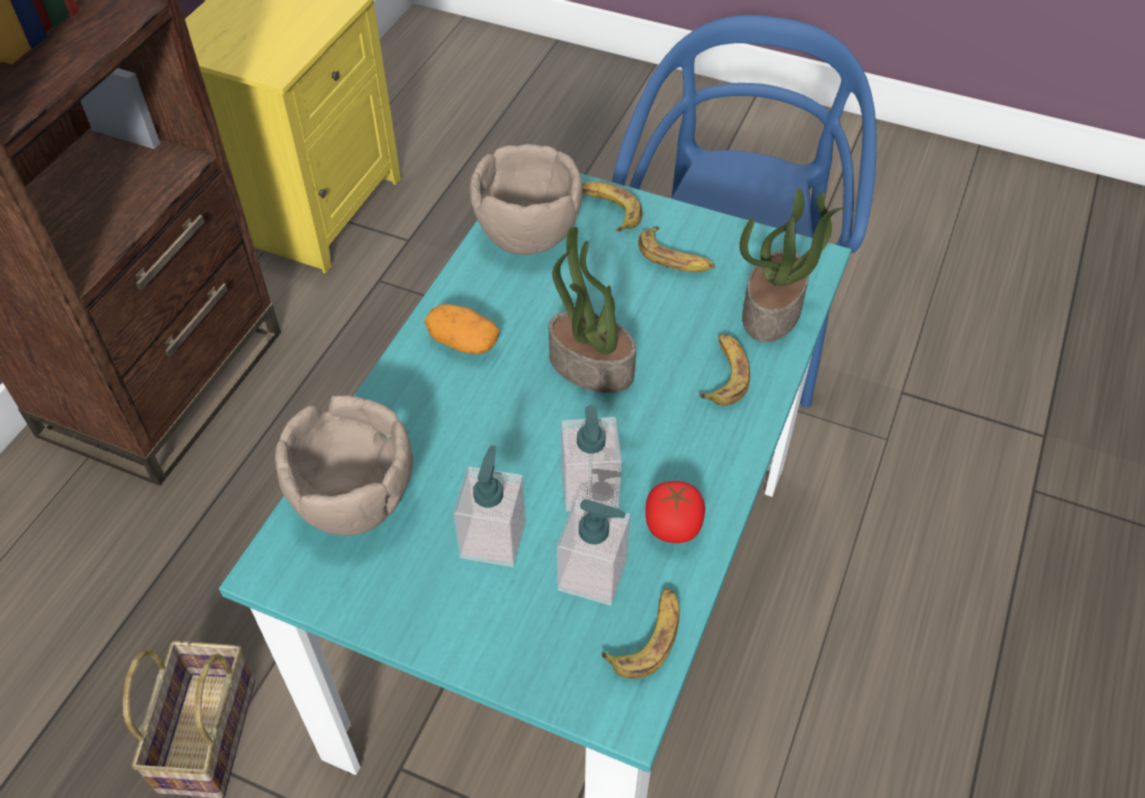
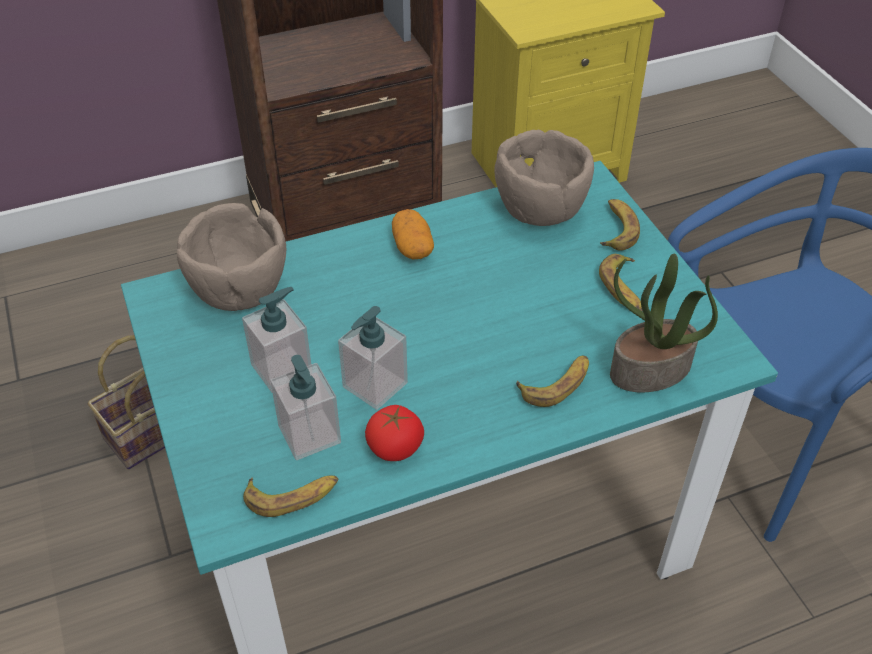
camera: 45 degrees right, 5 degrees down
potted plant [549,226,636,393] -> none

